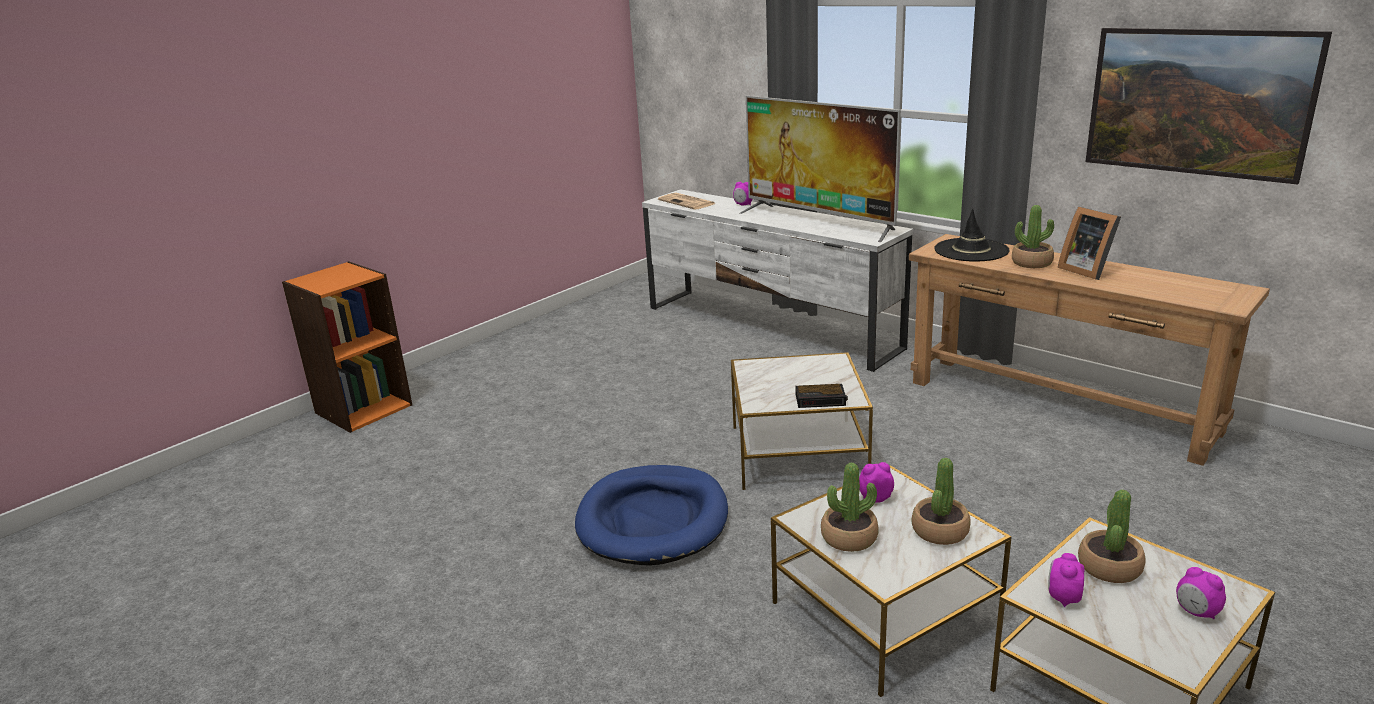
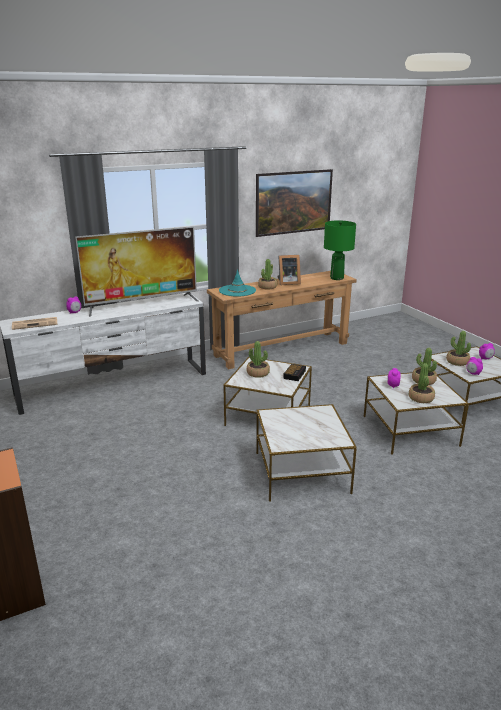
camera: 70 degrees left, 0 degrees up
blue dog bed [575,465,728,566] -> side table [256,404,357,502]
black hat [934,208,1009,262] -> turquoise hat [219,269,256,297]
none -> potted plant [247,341,270,378]
none -> green table lamp [324,220,356,280]

